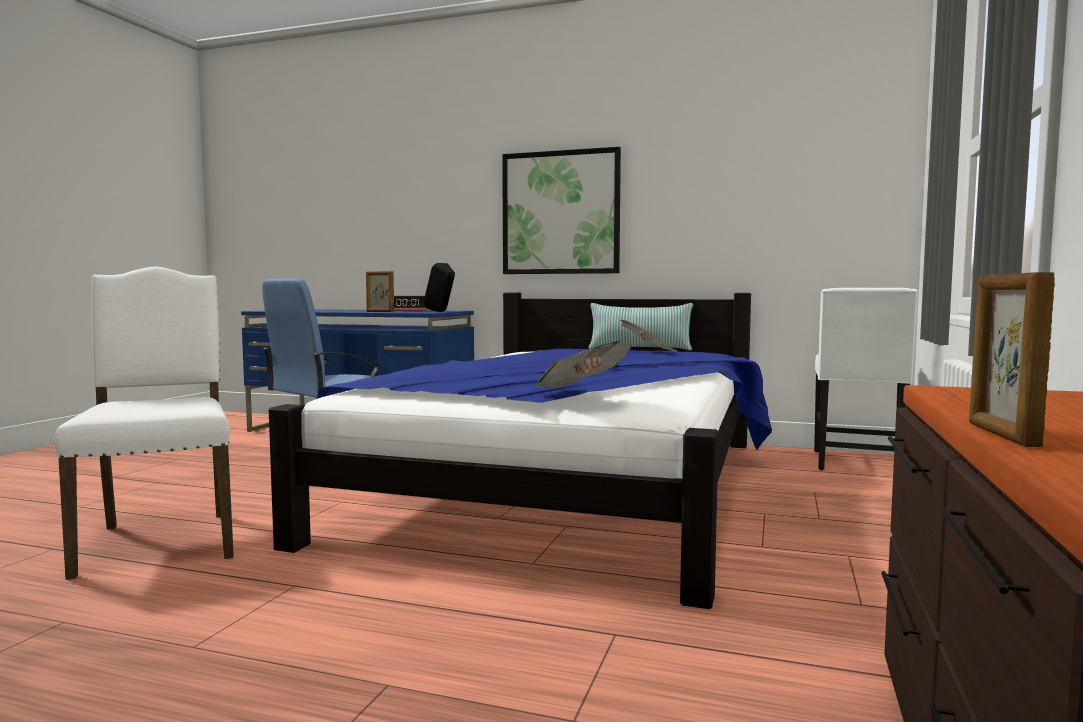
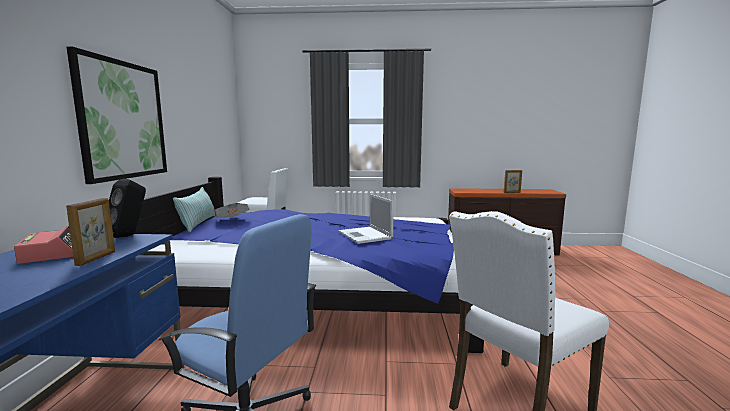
camera: 105 degrees left, 5 degrees up
newspaper [534,340,631,388] -> none
none -> laptop [339,194,394,244]

